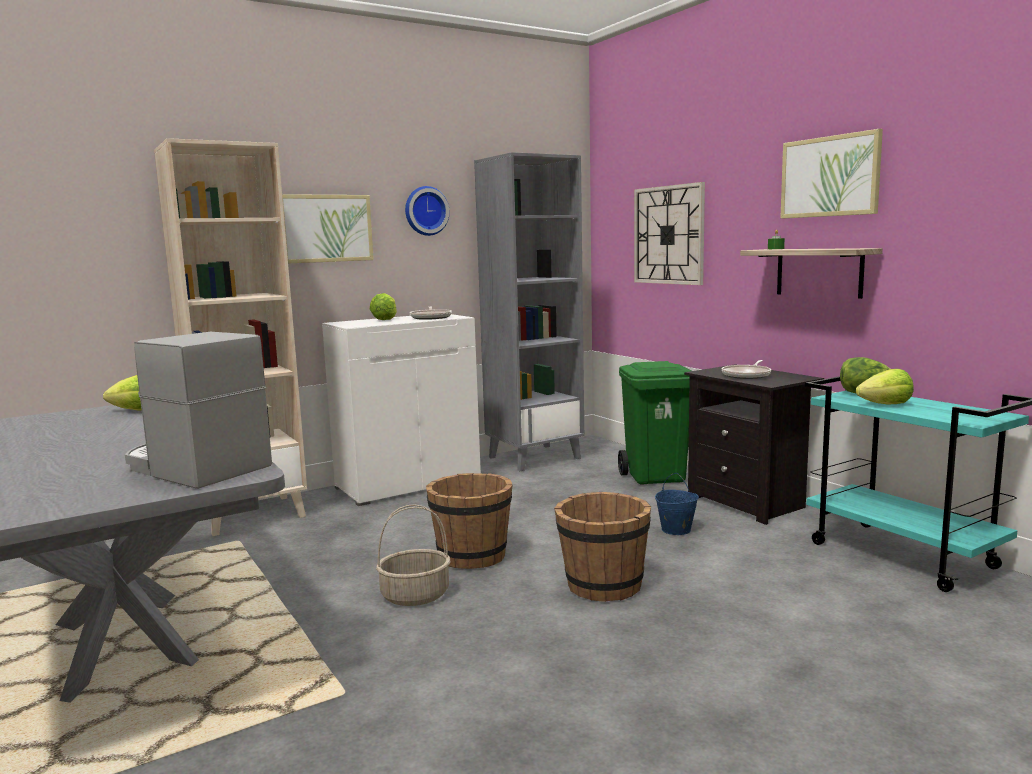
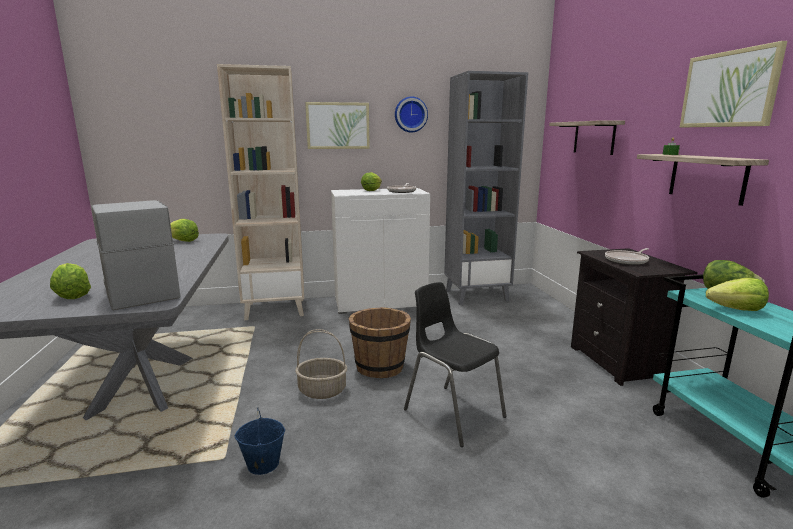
camera: 20 degrees right, 5 degrees up
brown bucket [554,492,651,602] -> black chair [404,282,506,447]
green trash can [618,361,691,485] -> none
wall clock [634,182,705,285] -> shelf [549,120,625,155]
blue bucket [655,473,699,535] -> blue bucket moved to [234,407,285,475]
none -> lettuce [50,263,91,299]

